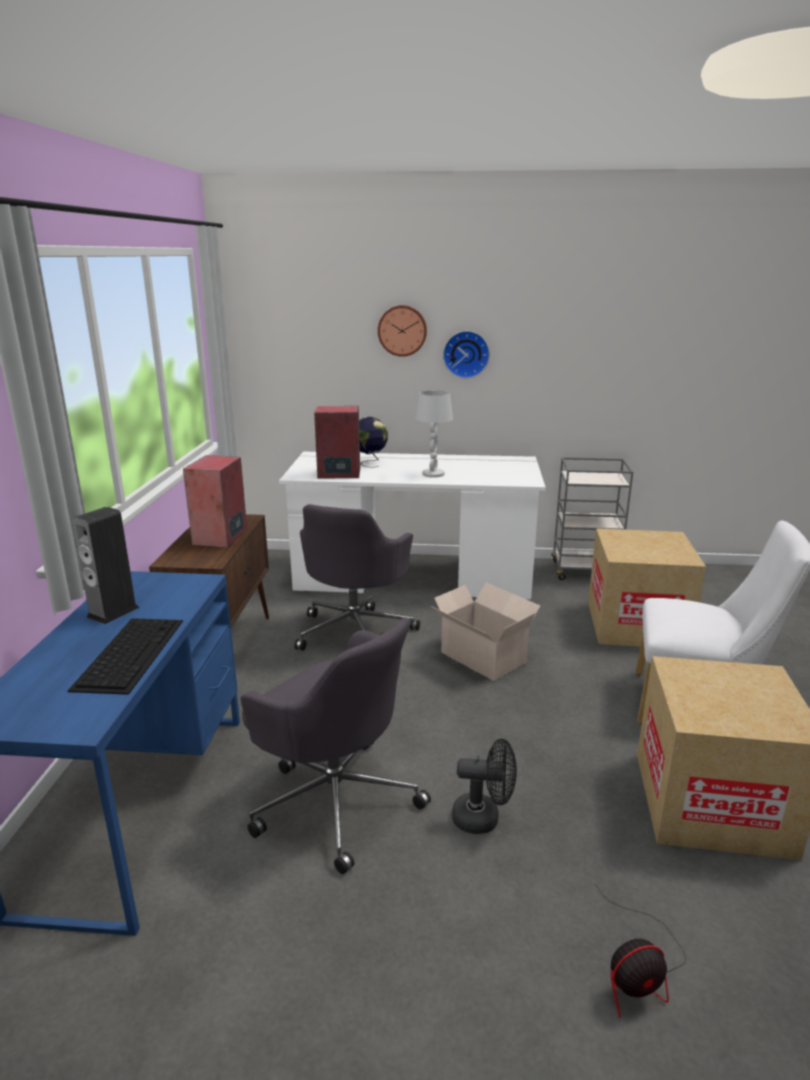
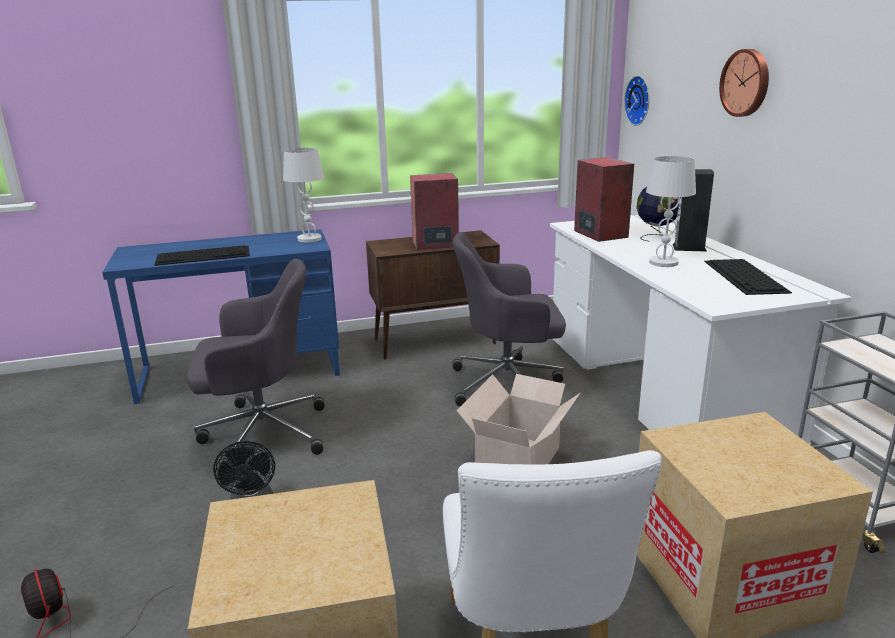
camera: 70 degrees right, 0 degrees up
speaker [72,507,140,624] -> speaker moved to [673,169,714,252]
grey office chair [240,618,431,874] -> grey office chair turned 120 degrees counterclockwise [187,259,325,468]
wall clock [443,331,490,379] -> wall clock moved to [624,76,650,126]
none -> white table lamp [283,148,324,243]
none -> keyboard [704,259,792,295]

